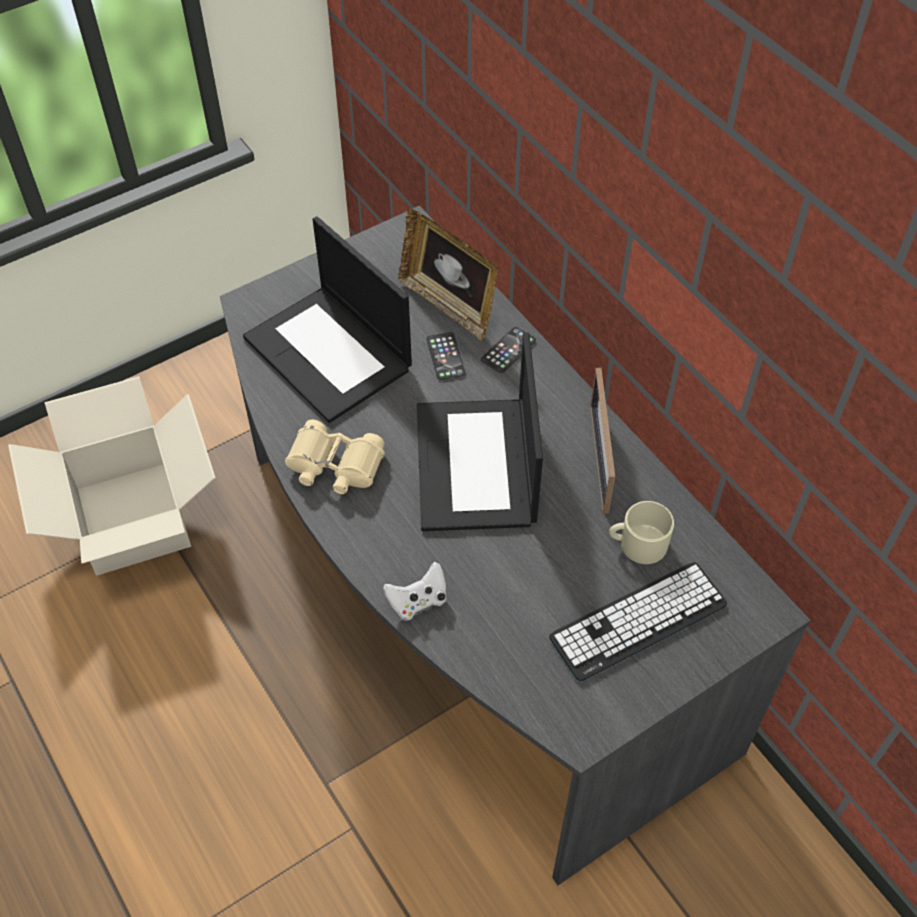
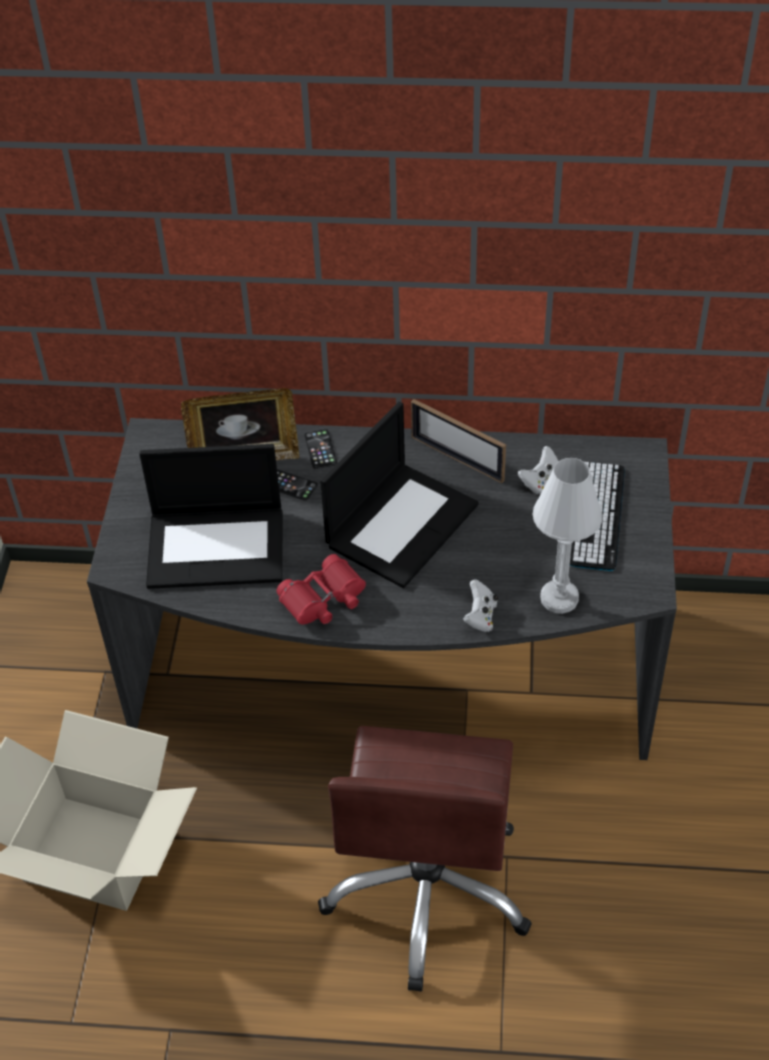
camera: 50 degrees left, 5 degrees down
beige binoculars [285,420,385,494] -> red binoculars [276,554,366,624]
laptop [417,332,543,531] -> laptop turned 90 degrees counterclockwise [320,402,478,588]
beige mug [609,501,674,564] -> white game controller [518,446,558,494]
none -> brown office chair [318,726,532,992]
none -> white table lamp [533,458,603,614]

